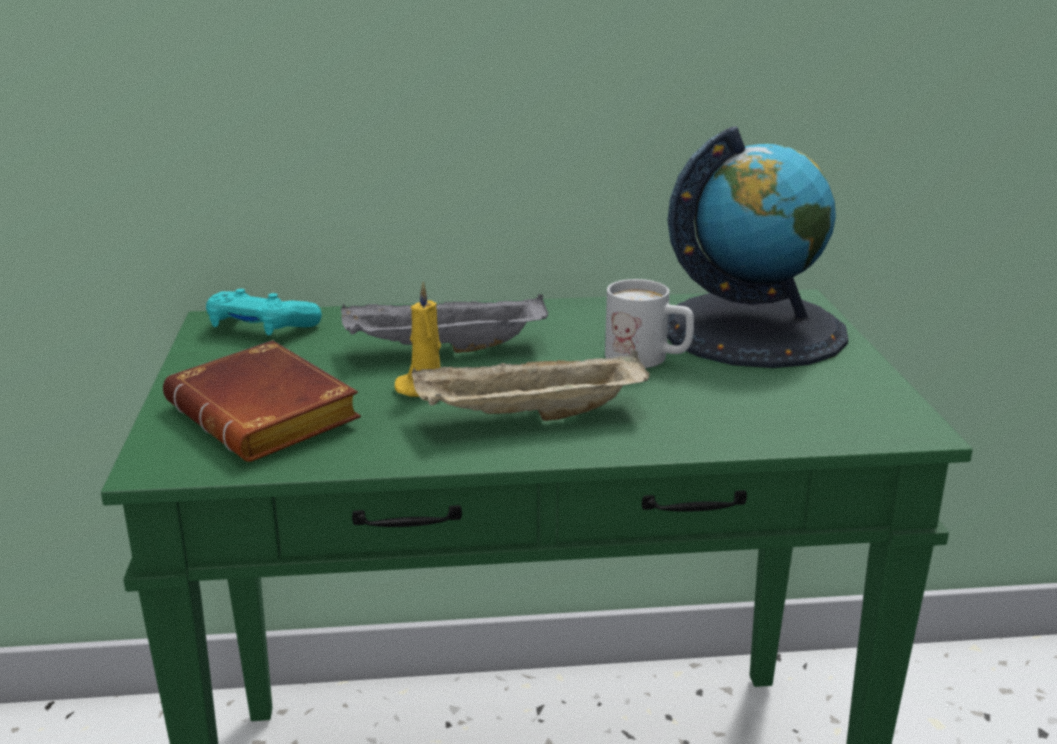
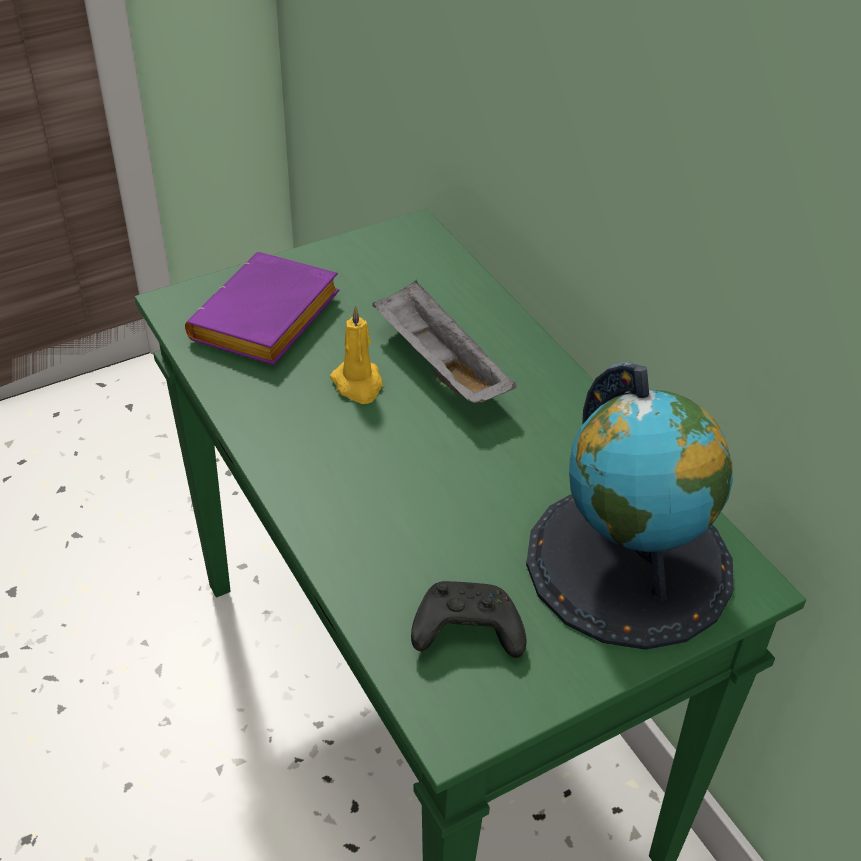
camera: 65 degrees right, 20 degrees up
brown book [163,340,361,462] -> purple book [185,252,339,365]
turquoise game controller [206,289,322,335] -> none
beige tray [411,350,650,421] -> none
white mug [605,279,694,368] -> none
none -> black game controller [411,581,527,658]

